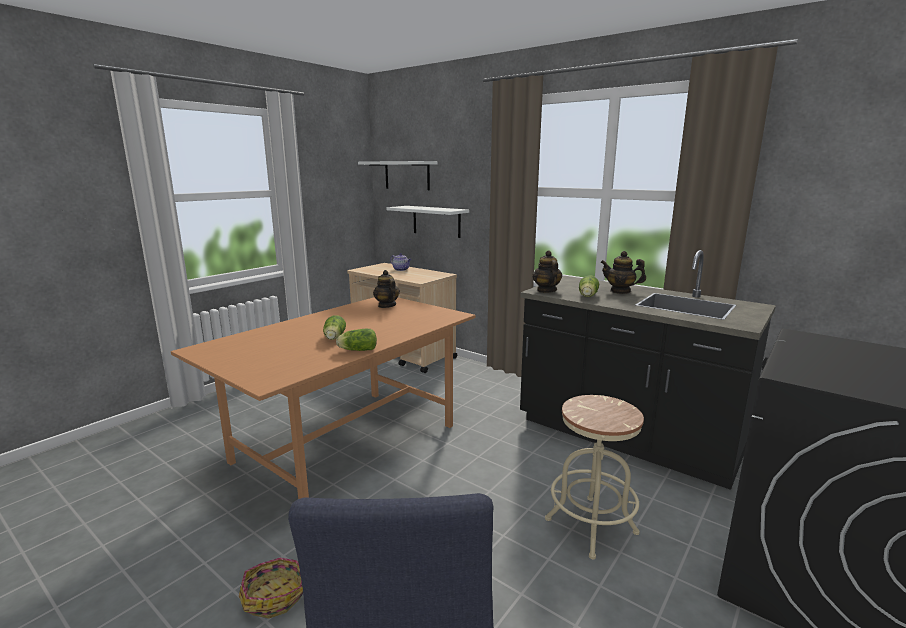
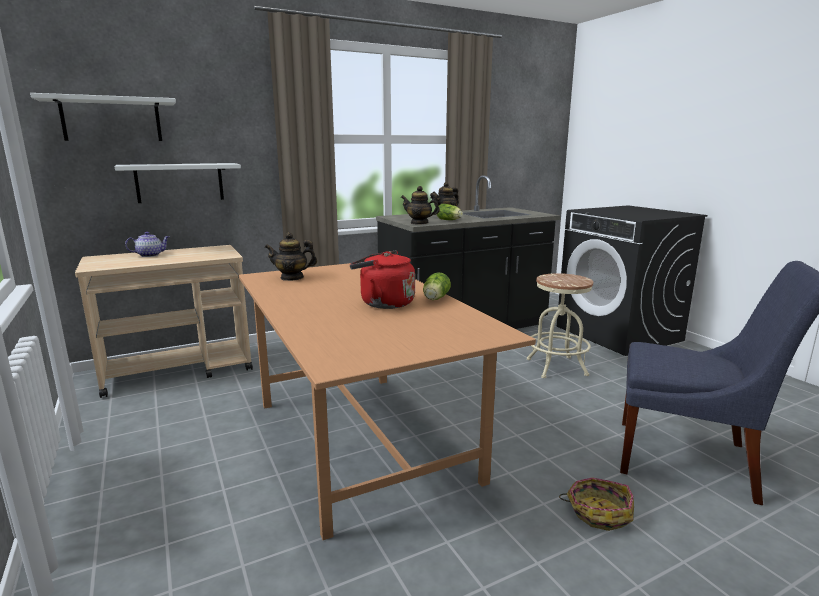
camera: 65 degrees left, 0 degrees up
lettuce [323,315,346,340] -> red kettle [350,251,415,309]

